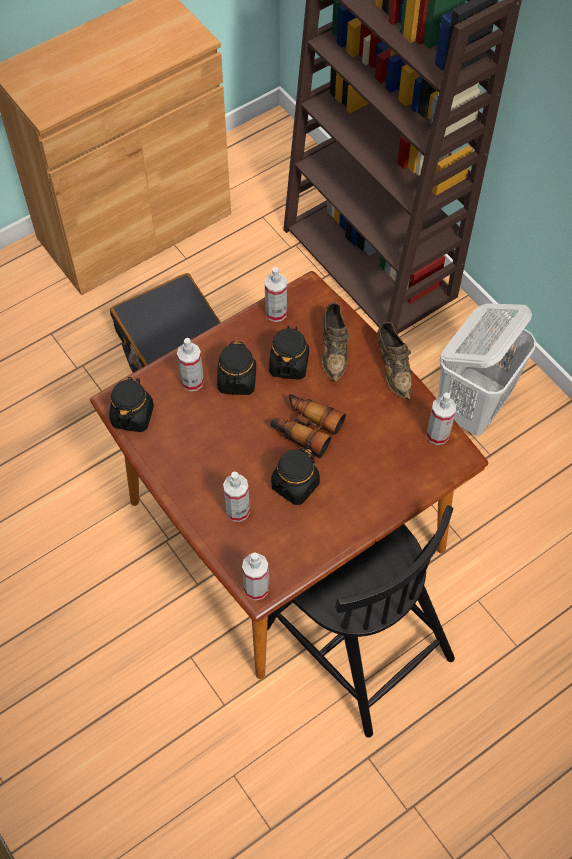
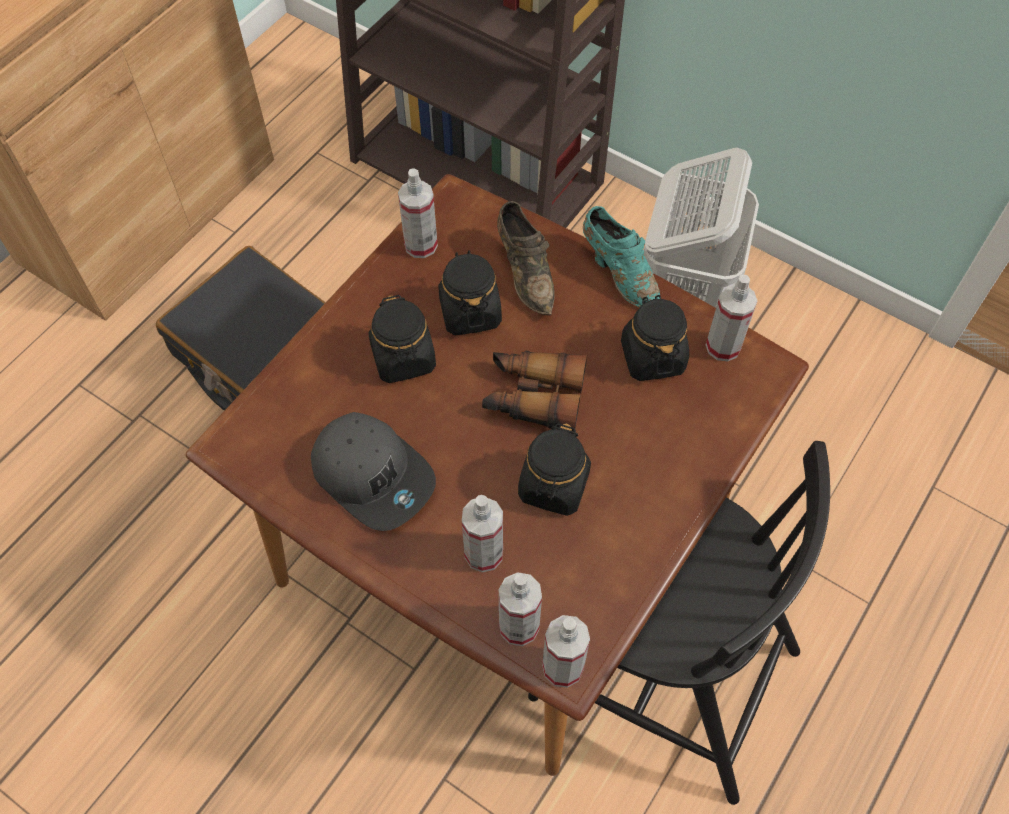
camera: 20 degrees left, 0 degrees up
black jar [109,377,154,432] -> black jar moved to [621,295,689,381]
spray bottle [177,338,204,391] -> spray bottle moved to [499,572,542,646]
brown shoe [377,322,412,399] -> turquoise shoe [583,206,660,307]
none -> grey cap [311,412,436,531]

